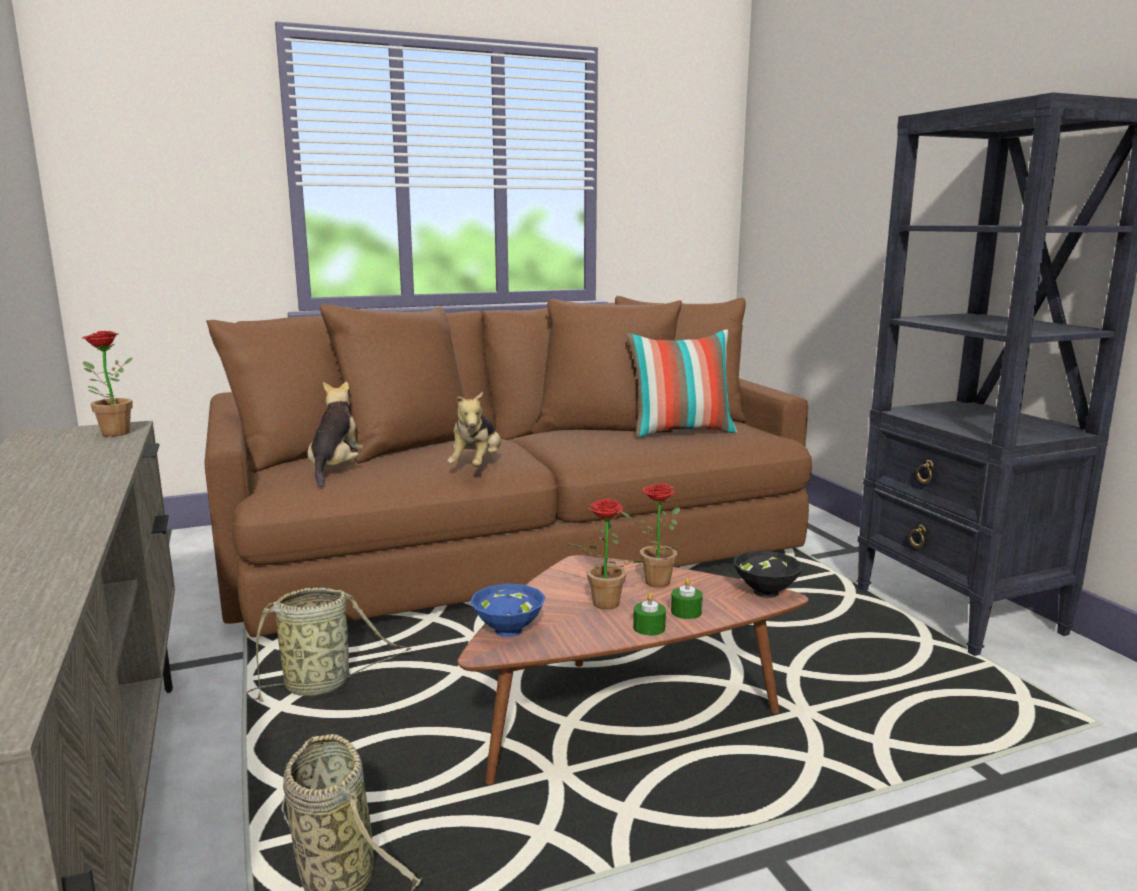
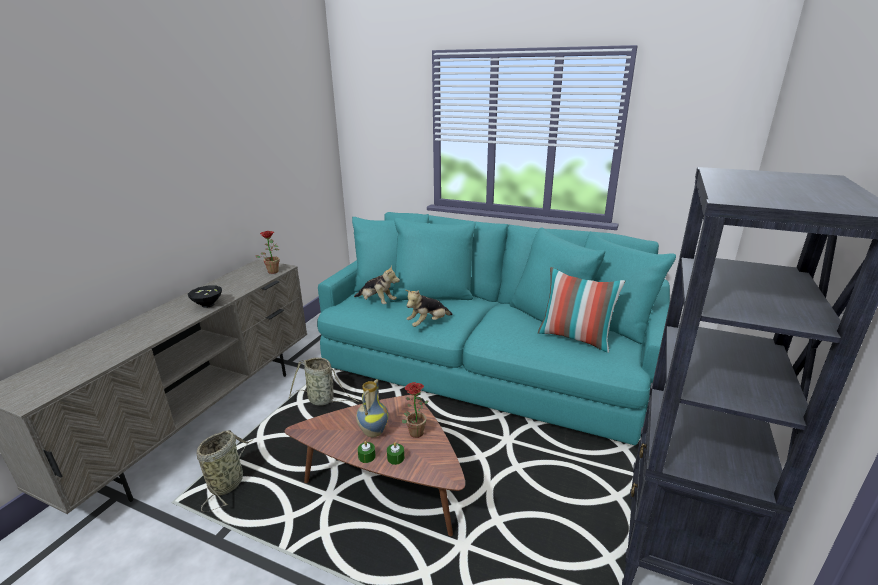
camera: 45 degrees right, 10 degrees up
brown sofa [204,295,812,637] -> turquoise sofa [317,212,676,445]
plush toy [308,382,363,487] -> plush toy turned 75 degrees clockwise [354,265,400,304]
blue bowl [470,583,545,637] -> none
potted plant [566,499,645,610] -> vase [356,379,388,437]
black bowl [734,551,802,598] -> black bowl moved to [188,286,222,308]

